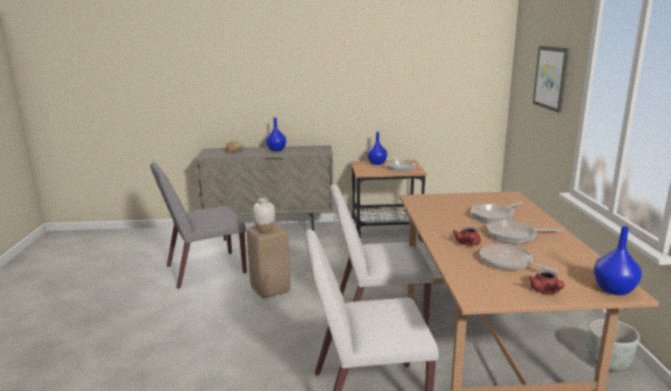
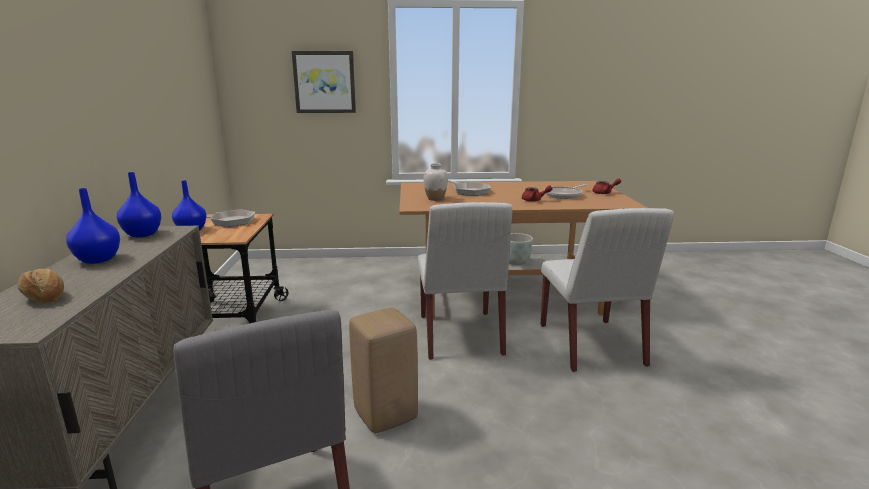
camera: 90 degrees left, 0 degrees up
white vase [252,198,275,232] -> white vase moved to [423,163,448,201]
frying pan [486,220,564,245] -> none
blue vase [594,226,642,295] -> blue vase moved to [117,172,161,237]

